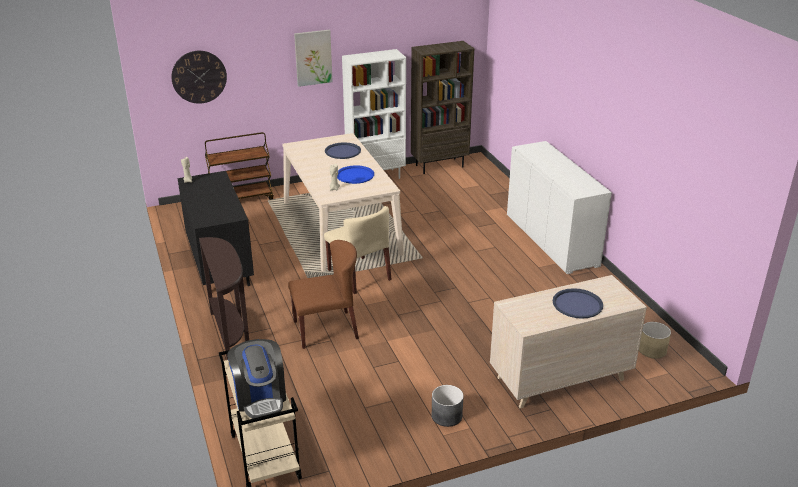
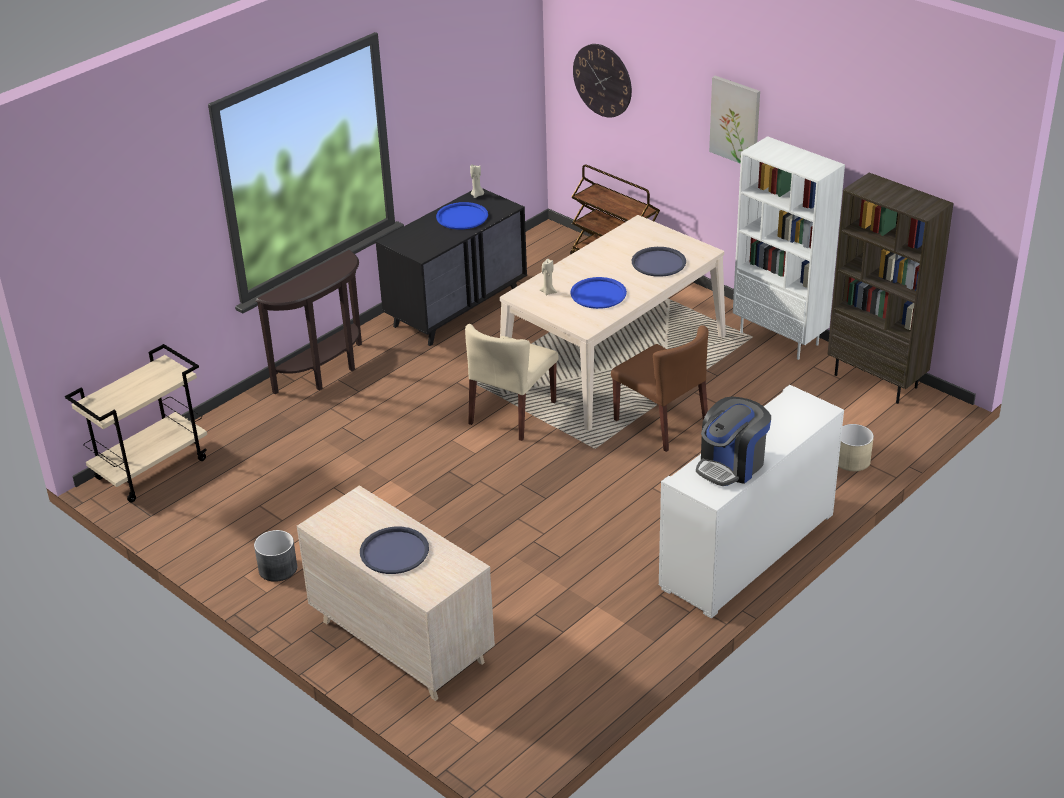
camera: 65 degrees right, 5 degrees up
coffee machine [227,339,286,419] -> coffee machine moved to [696,396,771,486]
brown chair [288,240,359,349] -> brown chair moved to [611,325,709,452]
beige planter [639,322,671,359] -> beige planter moved to [838,424,874,471]
none -> blue tray [436,202,488,230]

